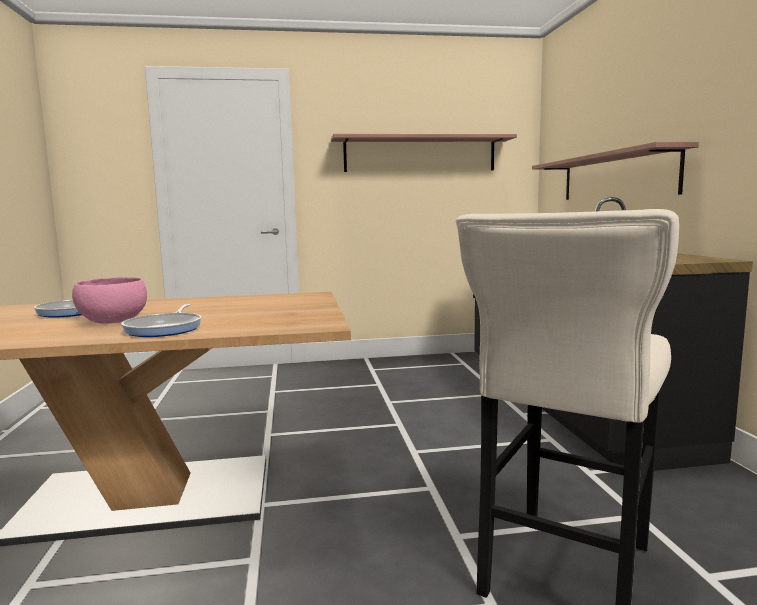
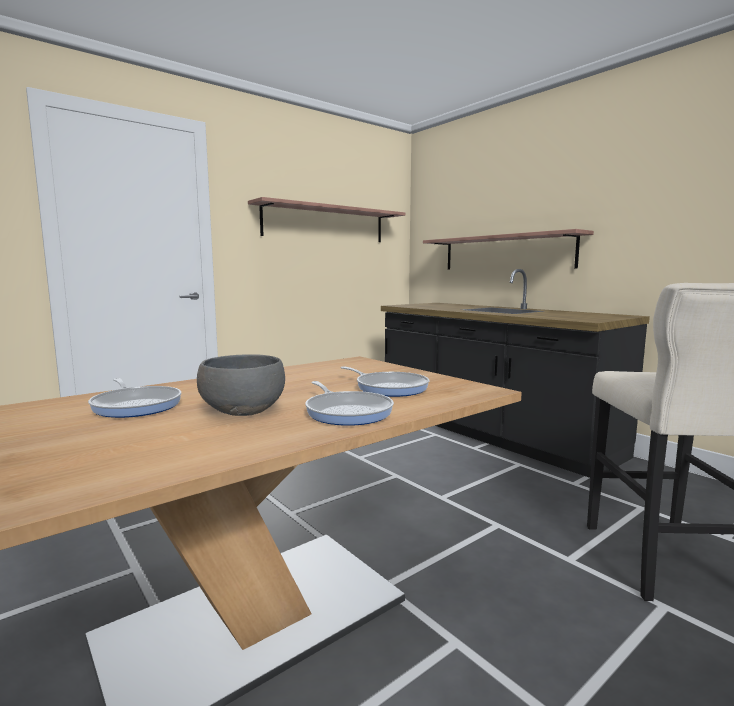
camera: 30 degrees left, 0 degrees up
pink bowl [72,277,147,324] -> grey bowl [197,354,285,416]
none -> frying pan [340,366,429,397]

